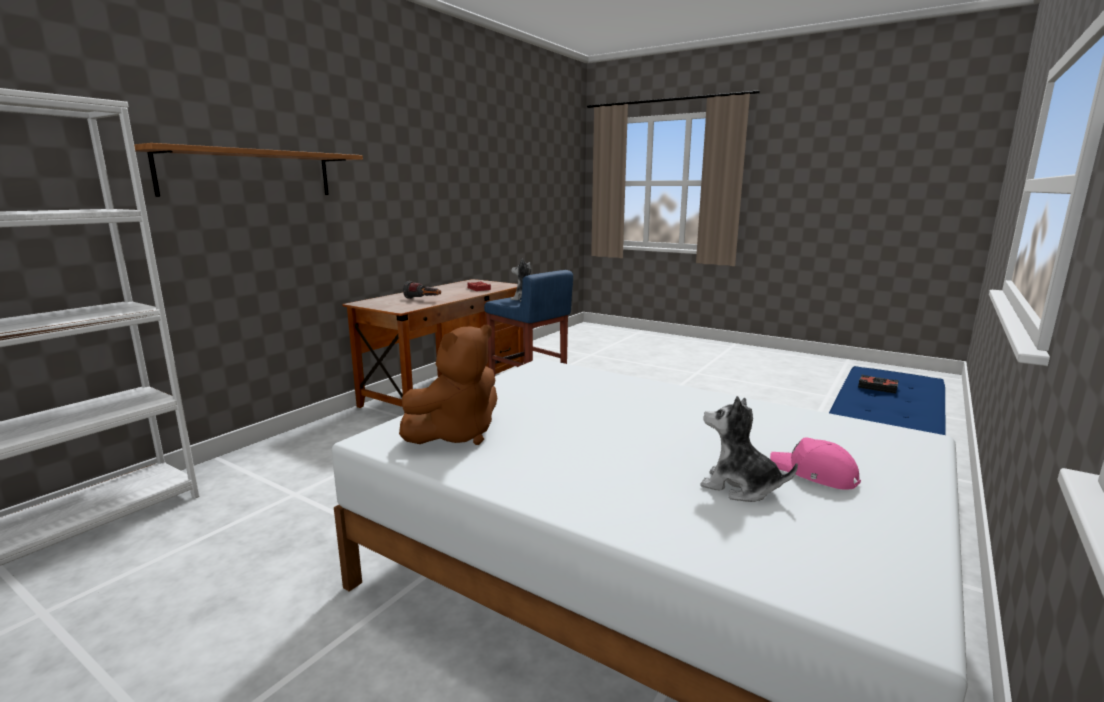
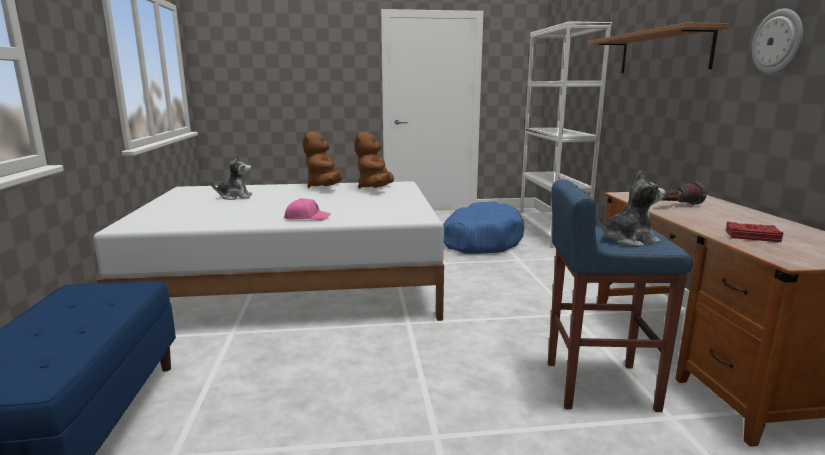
camera: 140 degrees right, 0 degrees up
pink cap [770,437,861,489] -> pink cap moved to [284,198,331,221]
black book [858,375,899,394] -> none
none -> brown plush toy [303,131,342,188]
none -> blue dog bed [443,202,524,254]
none -> wall clock [752,8,803,74]

